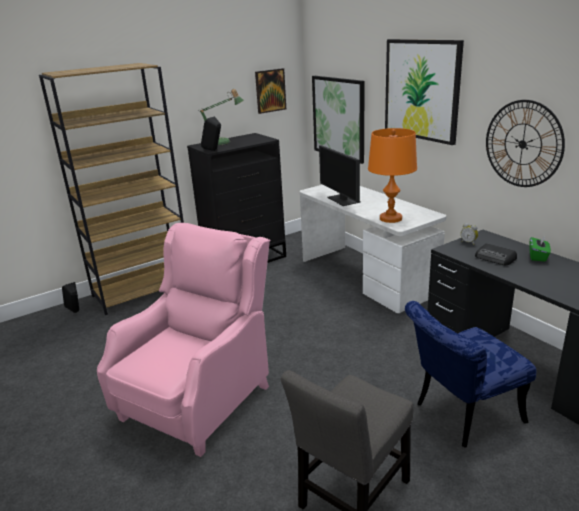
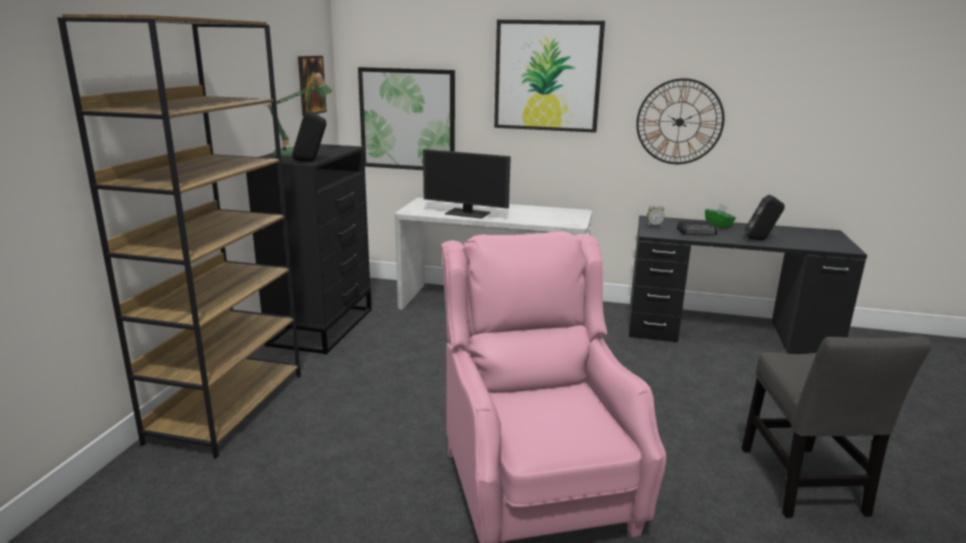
camera: 45 degrees left, 5 degrees down
black speaker [62,282,79,313] -> black speaker moved to [745,195,785,240]
orange table lamp [368,128,417,223] -> none
blue chair [405,301,536,447] -> none

